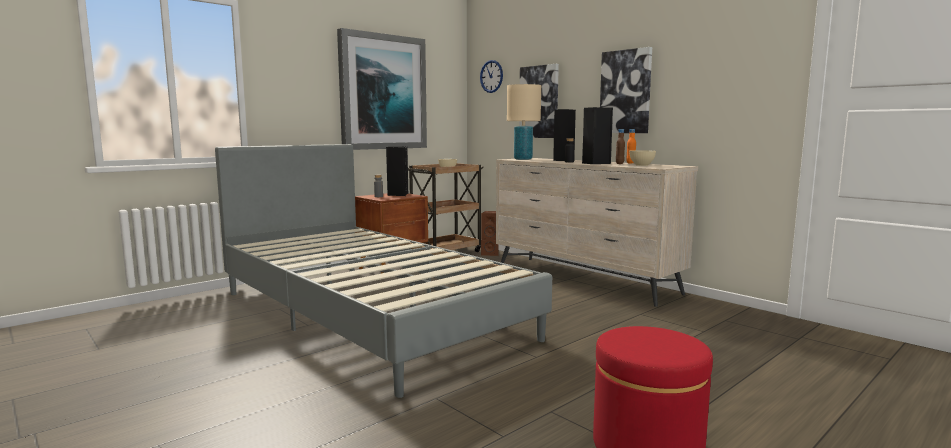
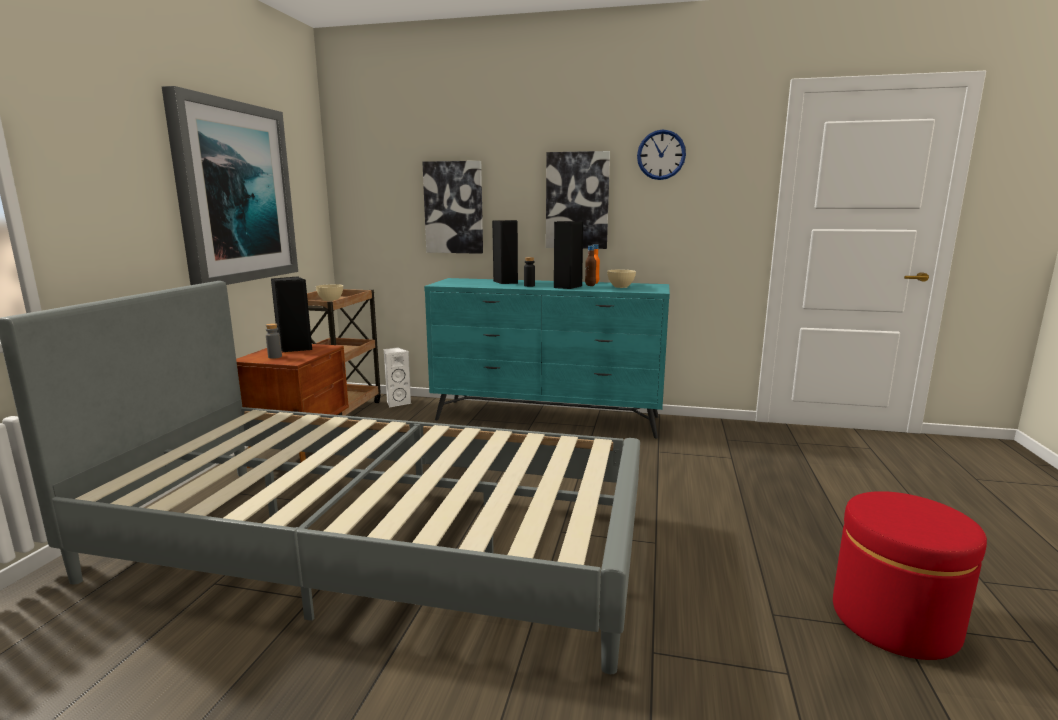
camera: 35 degrees left, 5 degrees up
wall clock [480,60,503,93] -> wall clock moved to [637,129,686,180]
brown speaker [481,211,499,256] -> white speaker [383,347,411,407]
beige dresser [496,158,698,307] -> turquoise dresser [424,278,670,438]
beige table lamp [507,84,541,160] -> none

